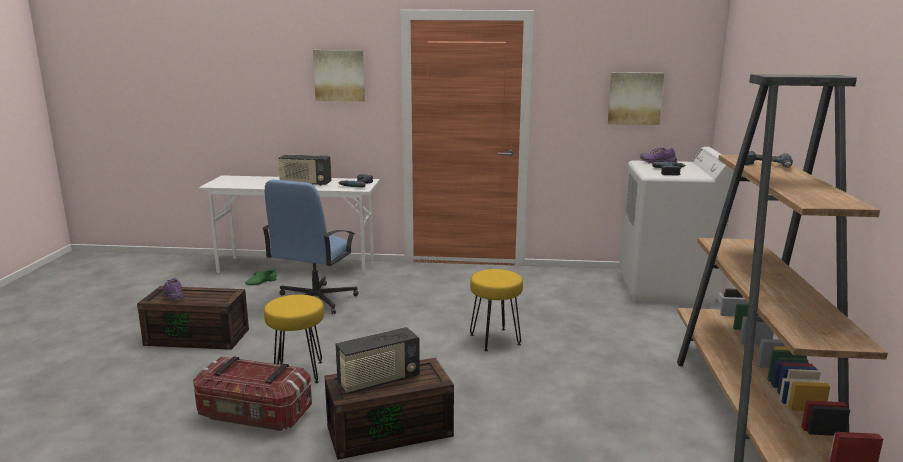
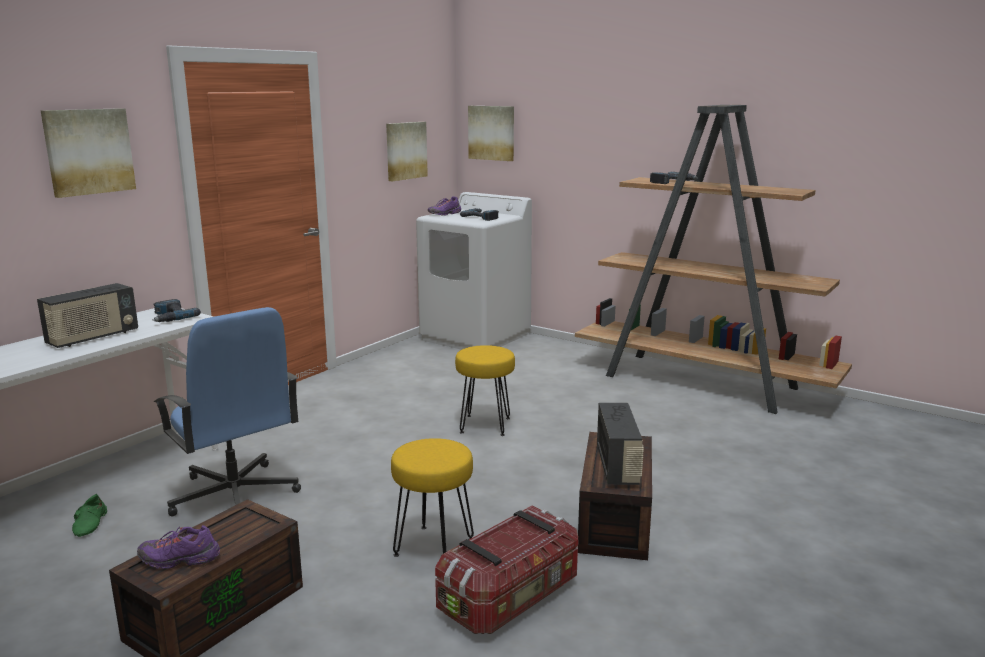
camera: 60 degrees left, 0 degrees up
none -> picture [468,106,514,161]

